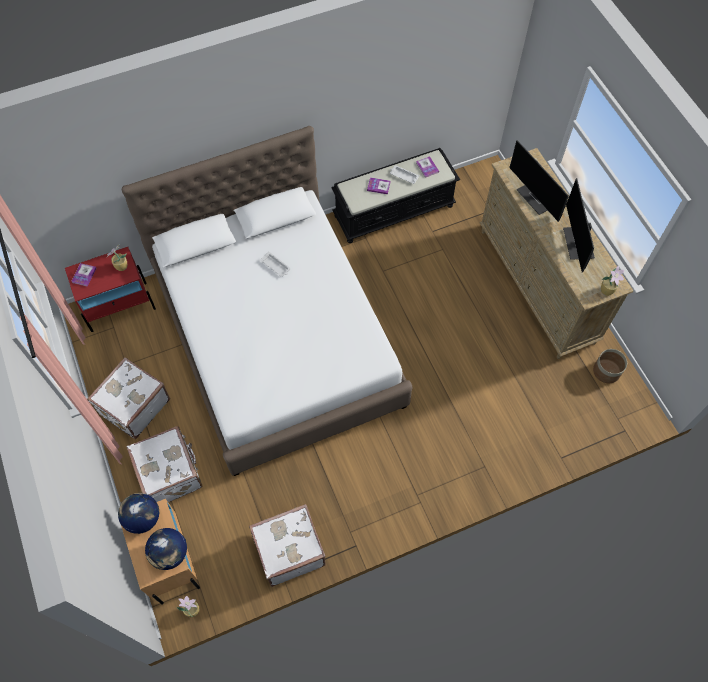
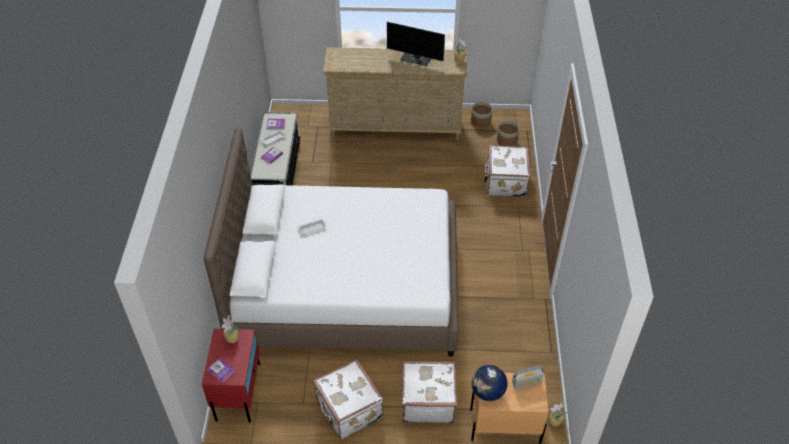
camera: 65 degrees left, 15 degrees down
globe [145,528,187,570] -> radio [512,366,544,389]
white suitcase [249,504,326,587] -> white suitcase moved to [484,145,530,197]
monitor [509,140,569,222] -> none
none -> planter [497,120,519,146]

